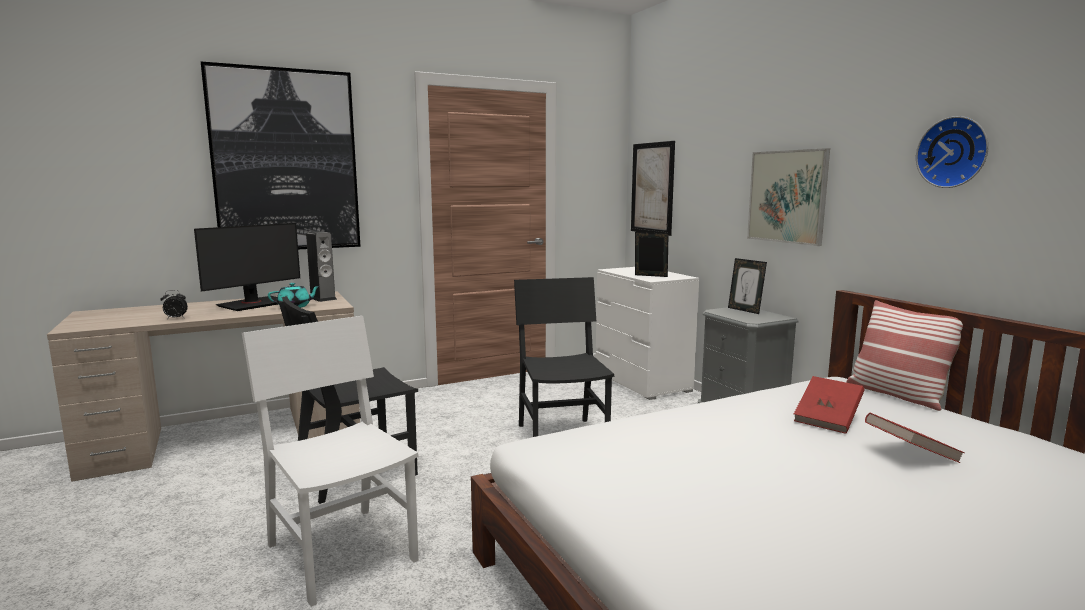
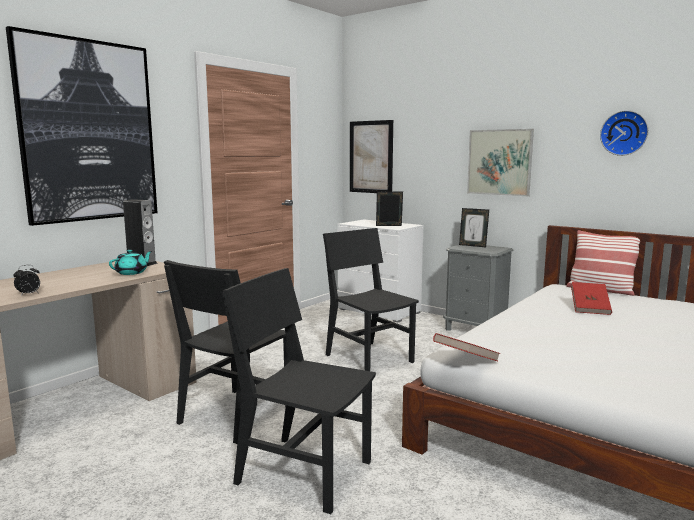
camera: 25 degrees left, 0 degrees up
monitor [194,223,300,311] -> none
white chair [242,316,419,607] -> black chair [222,268,376,514]
red book [865,412,965,463] -> red book moved to [433,333,500,361]

